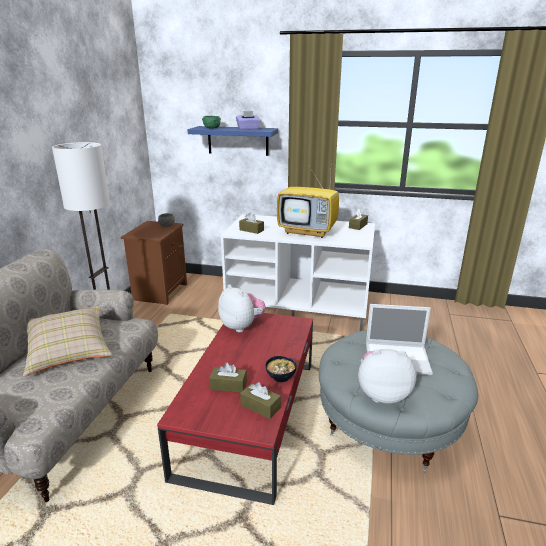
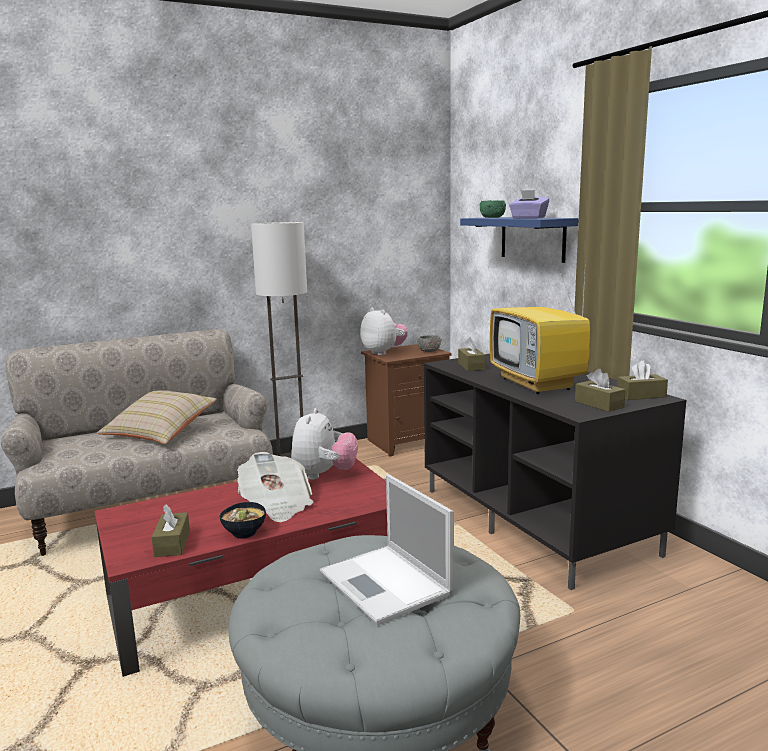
camera: 50 degrees right, 10 degrees down
brown tissue box [209,363,247,393] -> brown tissue box moved to [575,369,626,412]
white tv stand [221,214,375,331] -> black tv stand [424,354,686,590]
plush toy [358,349,417,404] -> plush toy moved to [360,308,408,355]
none -> newspaper [237,452,314,522]

